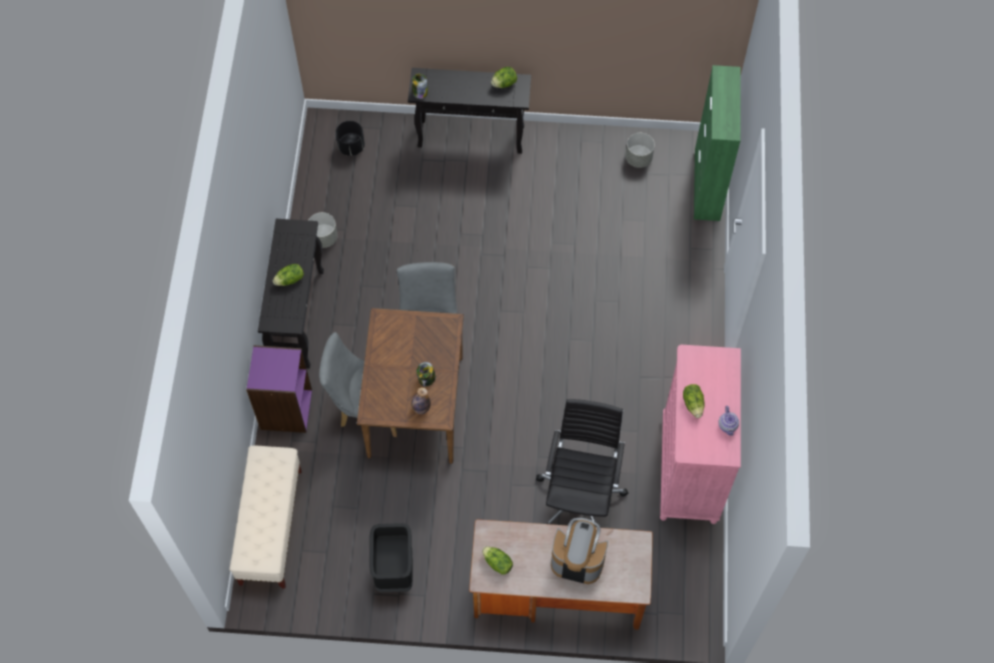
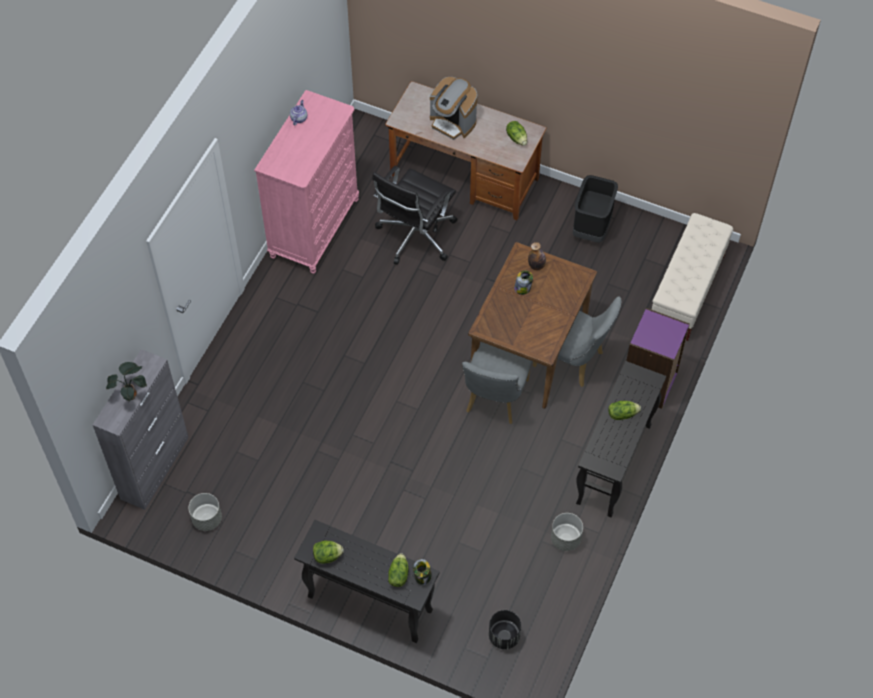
camera: 160 degrees left, 5 degrees down
lettuce [683,384,705,418] -> lettuce moved to [388,553,409,587]
green cabinet [694,65,741,221] -> grey cabinet [93,349,189,510]
none -> potted plant [106,362,147,401]

